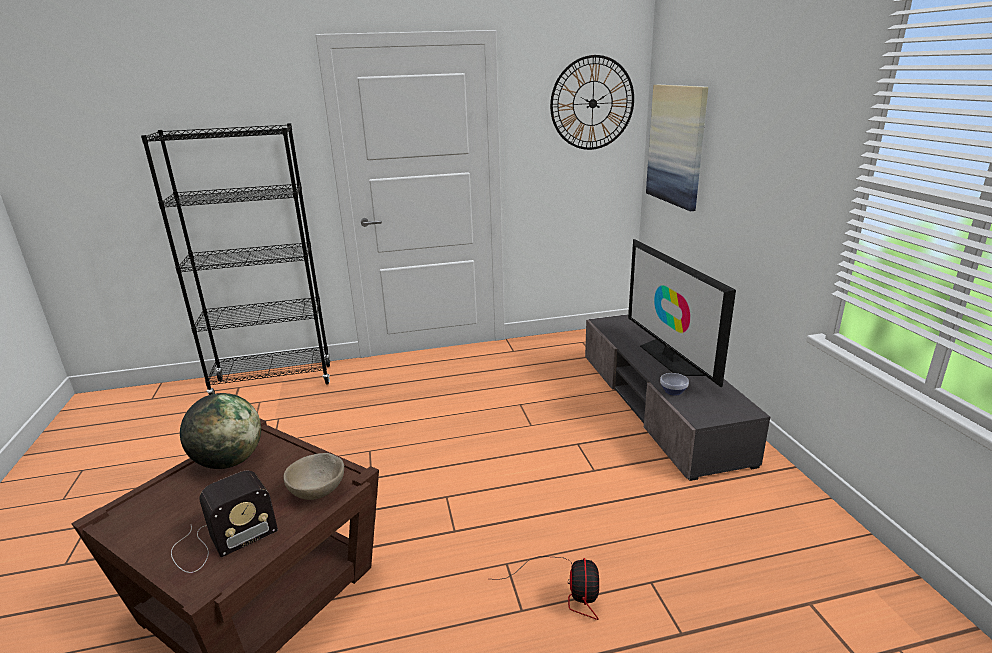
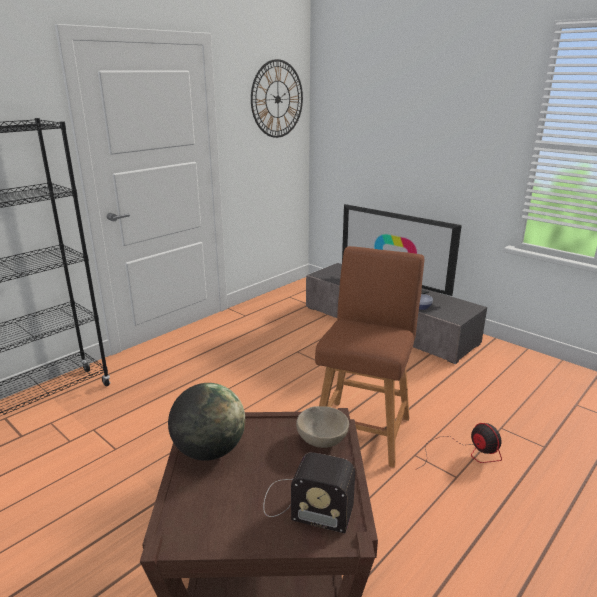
camera: 35 degrees left, 0 degrees up
radio [171,470,278,573] -> radio turned 90 degrees clockwise [263,452,355,533]
picture [646,85,708,211] -> none
none -> brown stool [315,246,424,468]

